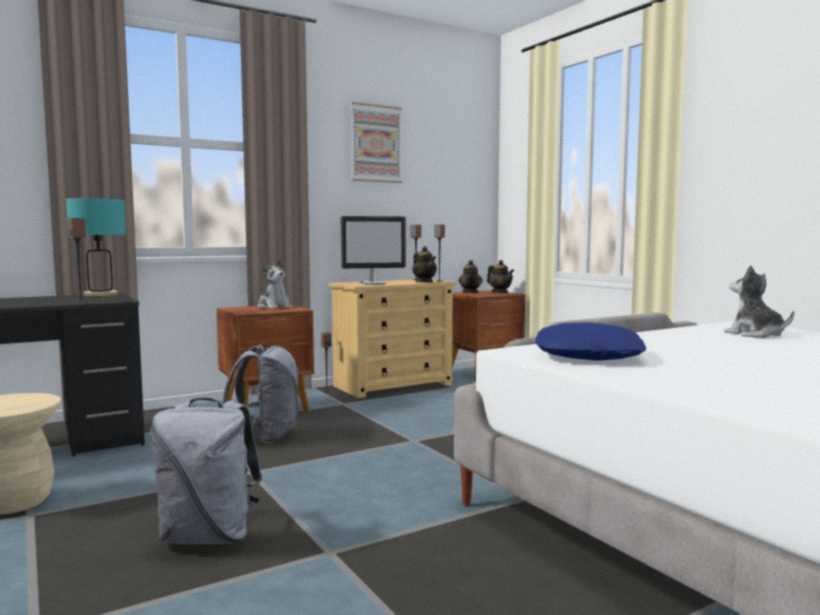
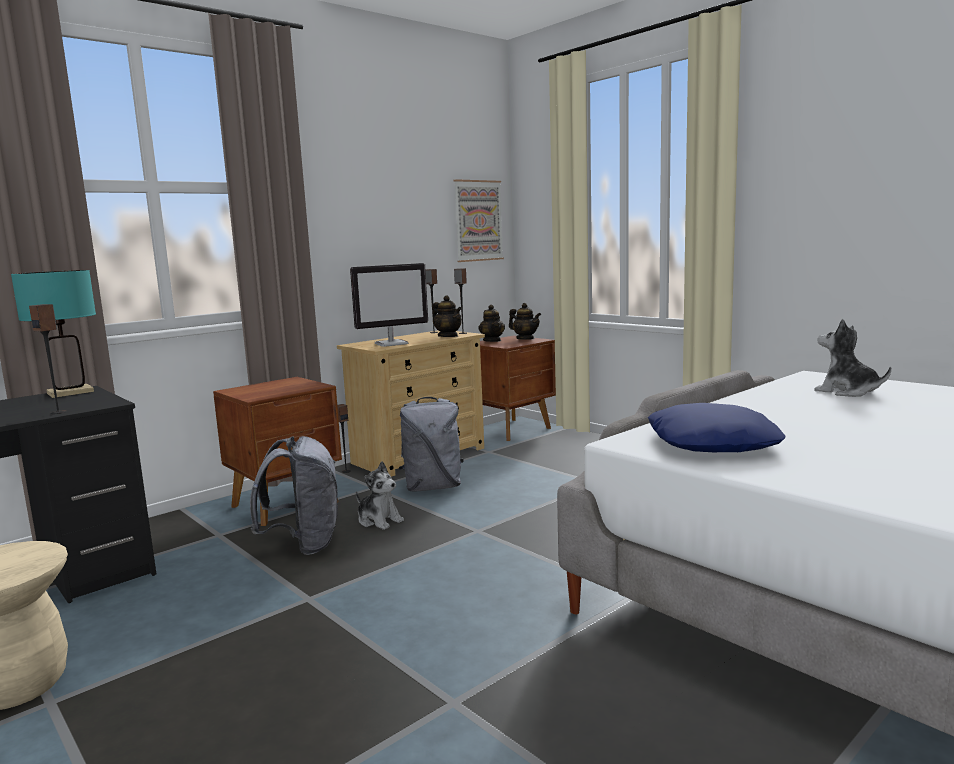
camera: 10 degrees left, 5 degrees up
grey backpack [151,398,262,545] -> grey backpack moved to [399,397,464,492]
plush toy [258,258,292,309] -> plush toy moved to [356,461,404,530]
picture [350,102,403,183] -> picture moved to [454,179,504,262]

